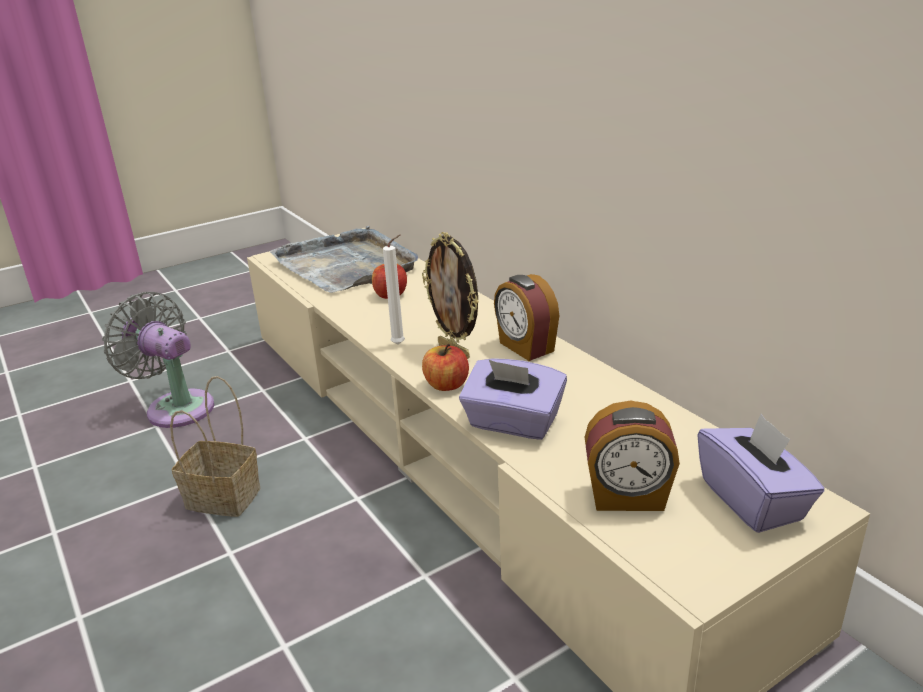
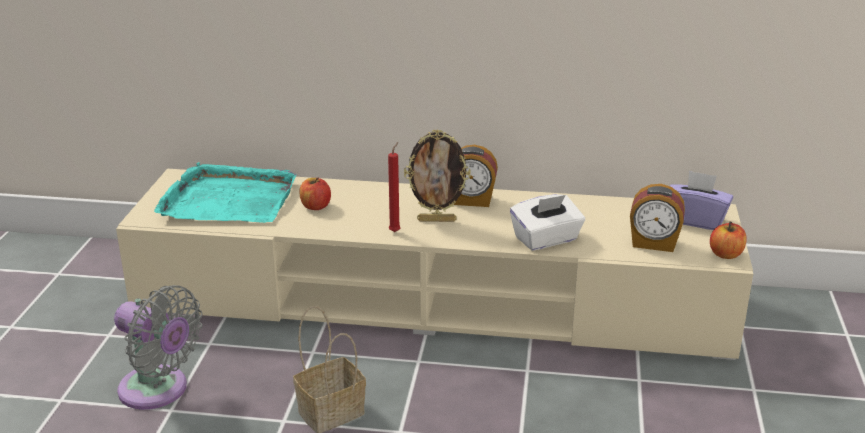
camera: 50 degrees left, 0 degrees up
grey fan [102,292,215,428] -> grey fan turned 135 degrees counterclockwise [114,285,202,410]
grey tray [270,226,418,293] -> turquoise tray [154,162,297,223]
white candle [383,235,405,345] -> red candle [388,142,400,232]
apple [422,344,469,391] -> apple moved to [710,222,747,259]
purple tissue box [459,358,567,440] -> white tissue box [510,194,585,251]
alarm clock [585,401,680,511] -> alarm clock turned 60 degrees clockwise [630,184,685,252]

